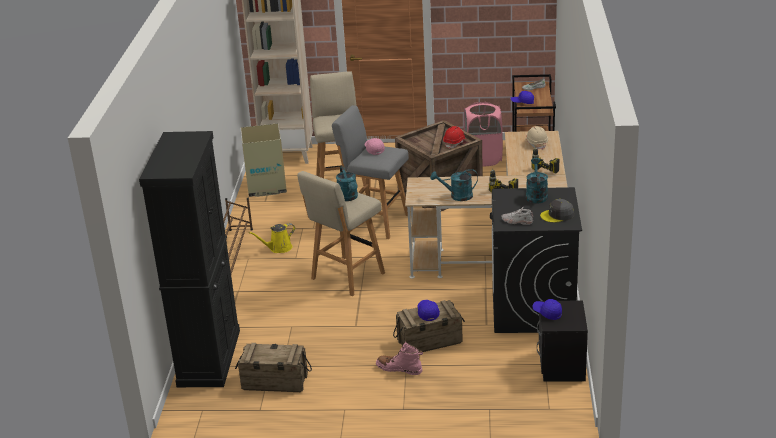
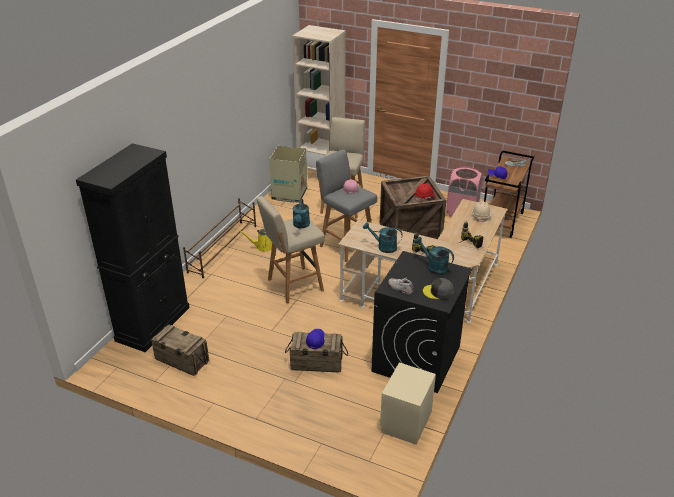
camera: 20 degrees right, 5 degrees up
pink boot [376,342,423,375] -> none
turquoise watering can [526,158,548,204] -> turquoise watering can turned 75 degrees counterclockwise [415,237,454,275]
blue cap [533,299,562,320] -> none
black nightstand [537,300,588,382] -> beige nightstand [380,362,436,445]

